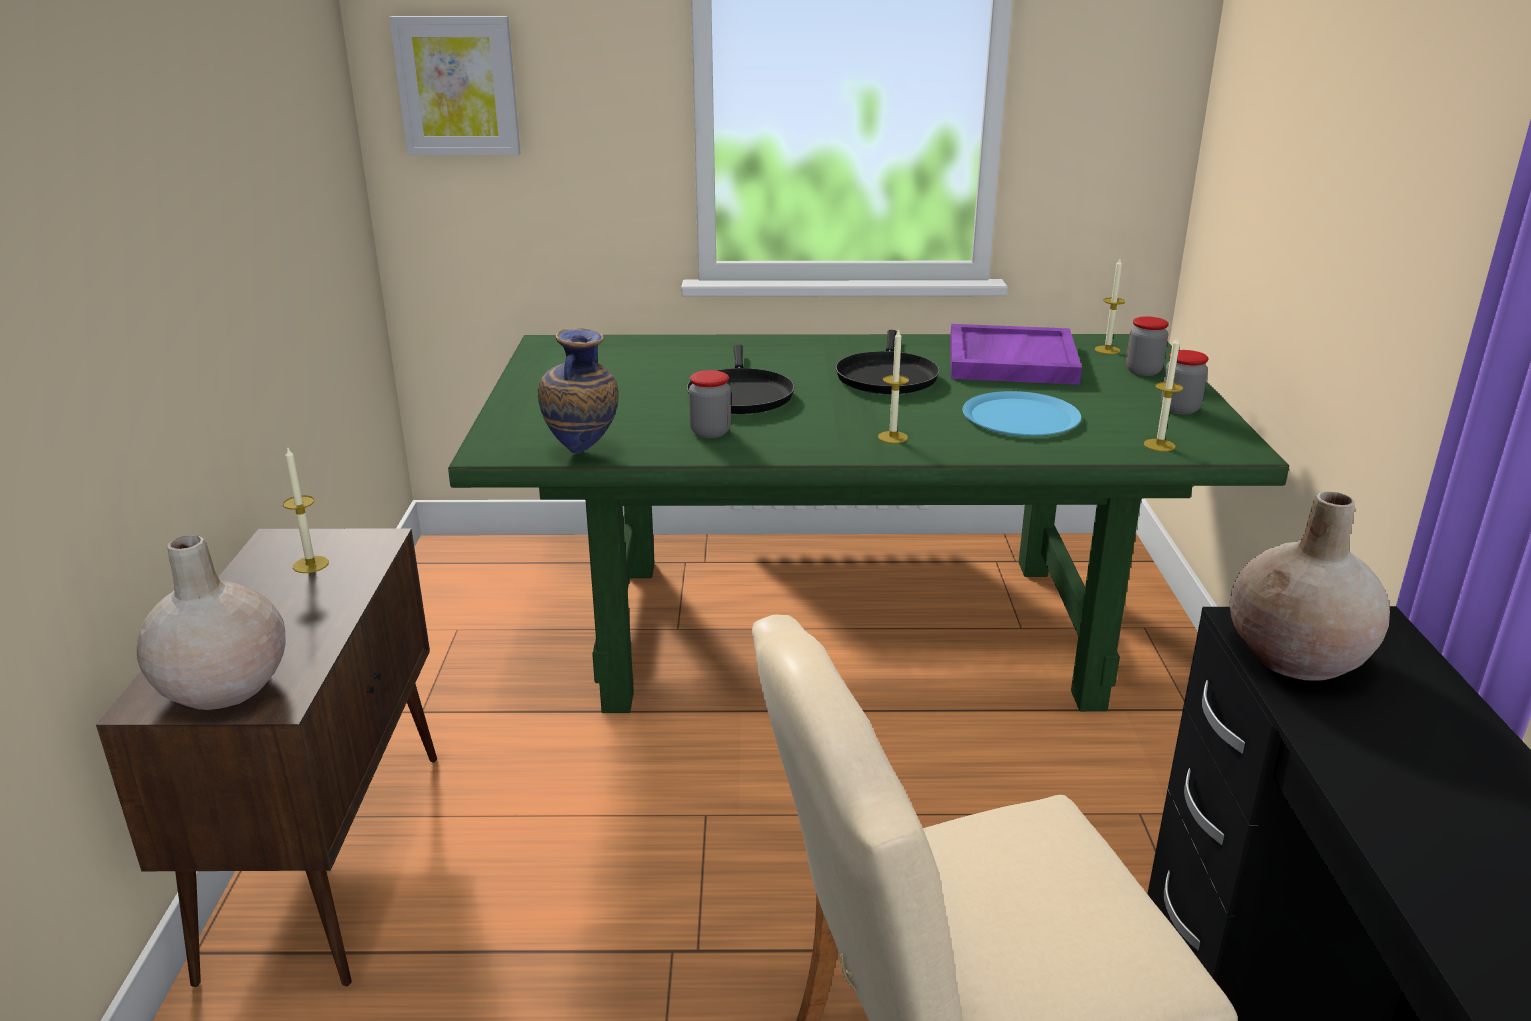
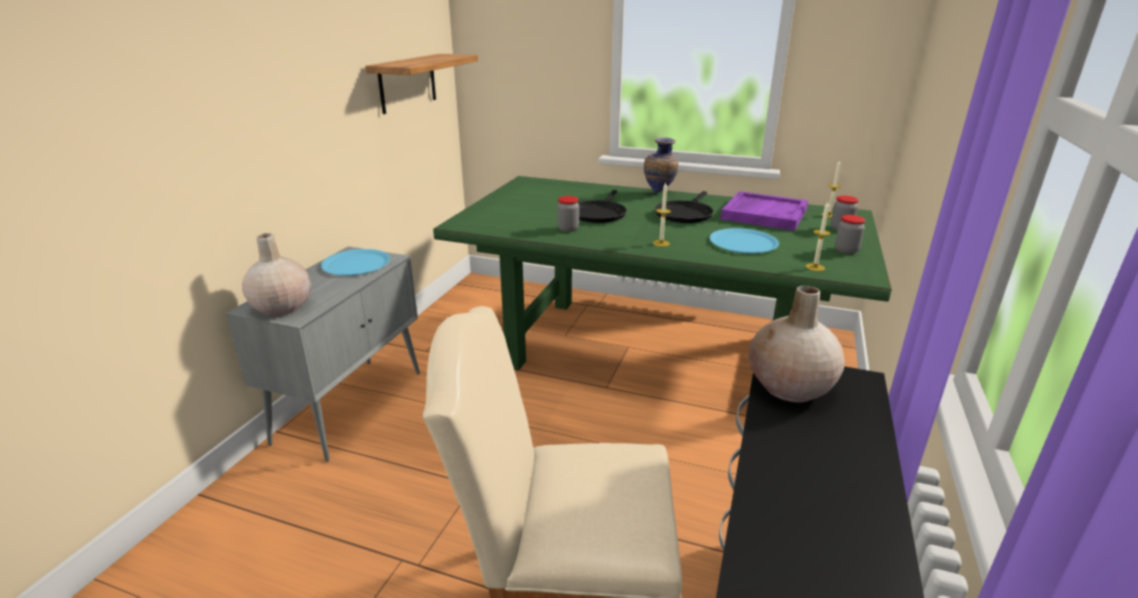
camera: 20 degrees right, 0 degrees up
brown cabinet [96,528,437,987] -> grey cabinet [225,246,420,462]
candle [283,446,329,573] -> blue plate [321,249,390,276]
picture [389,16,520,155] -> none
vase [538,328,618,454] -> vase moved to [644,137,678,193]
none -> shelf [365,54,478,114]

